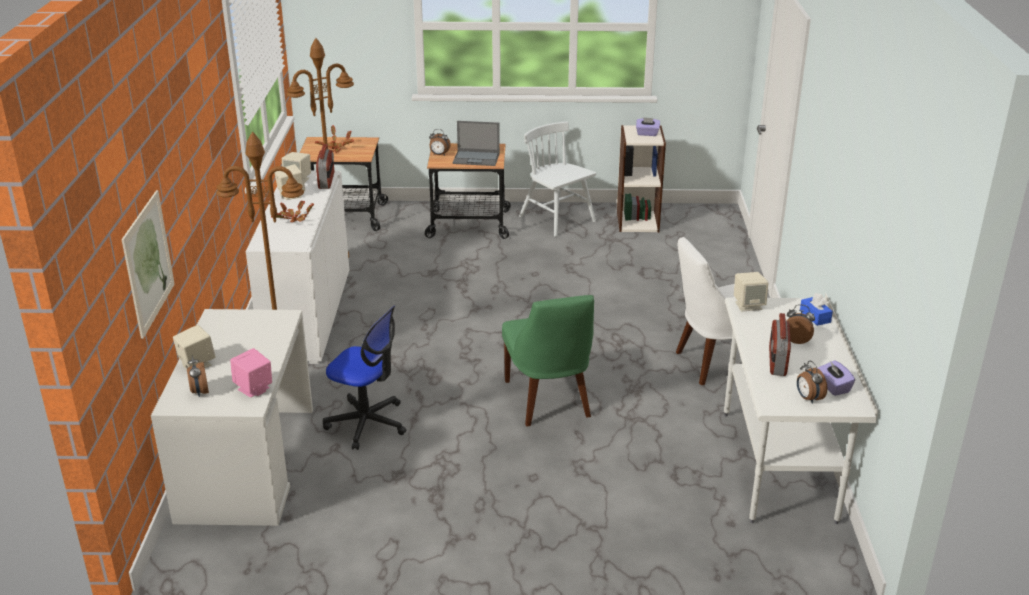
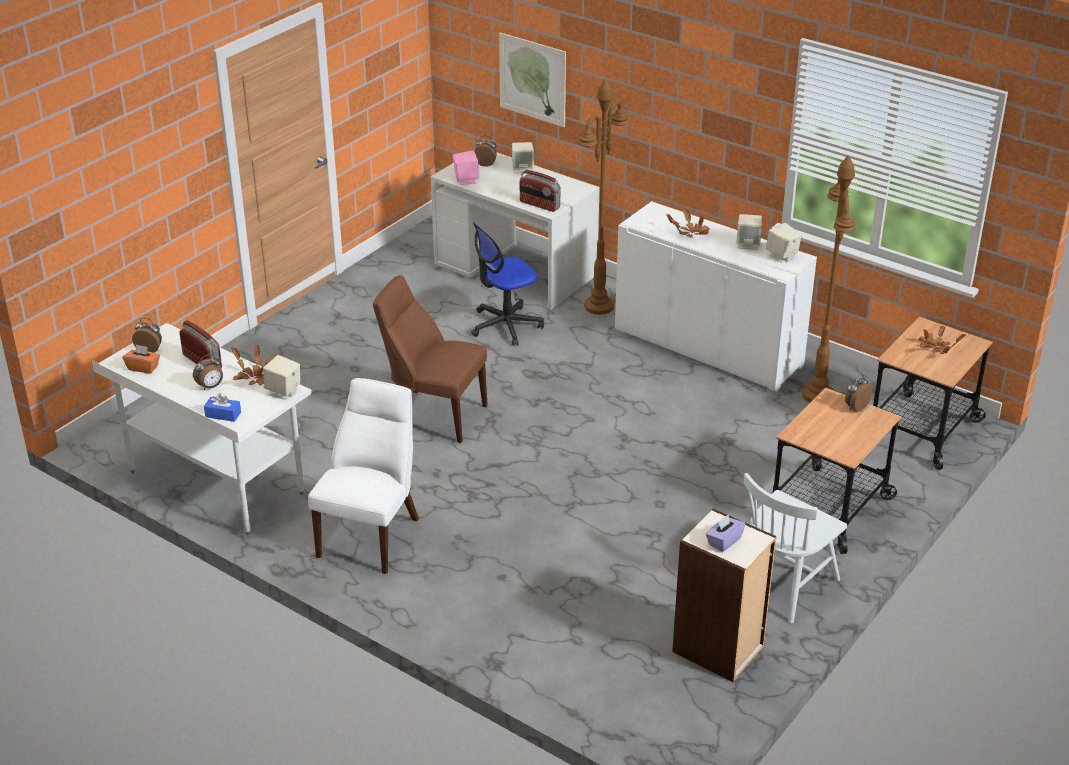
camera: 125 degrees right, 5 degrees up
radio [316,144,334,189] -> radio moved to [520,170,560,212]
laptop [453,121,500,166] -> none
green chair [502,295,594,426] -> brown chair [373,275,488,443]
white chair [519,121,596,237] -> white chair turned 135 degrees clockwise [744,473,847,623]
purple tissue box [818,360,855,396] -> orange tissue box [123,345,160,374]
none -> potted plant [231,345,277,385]

